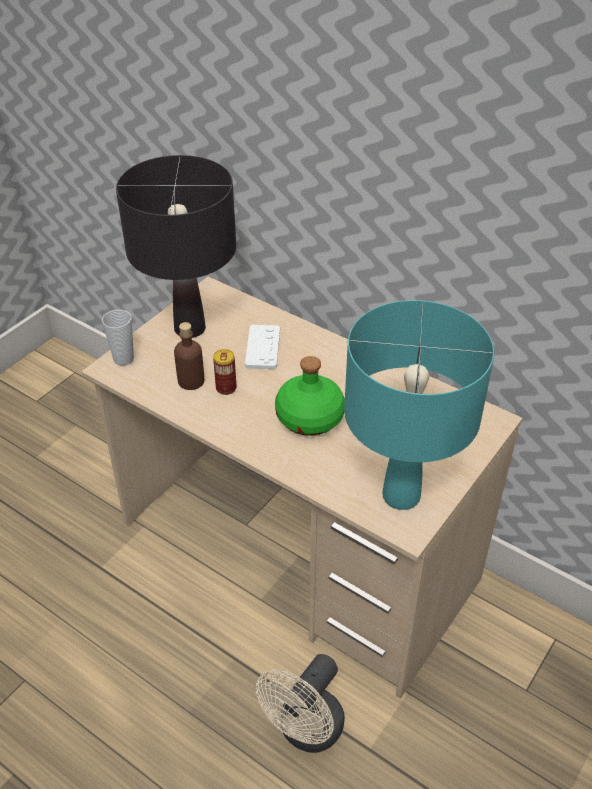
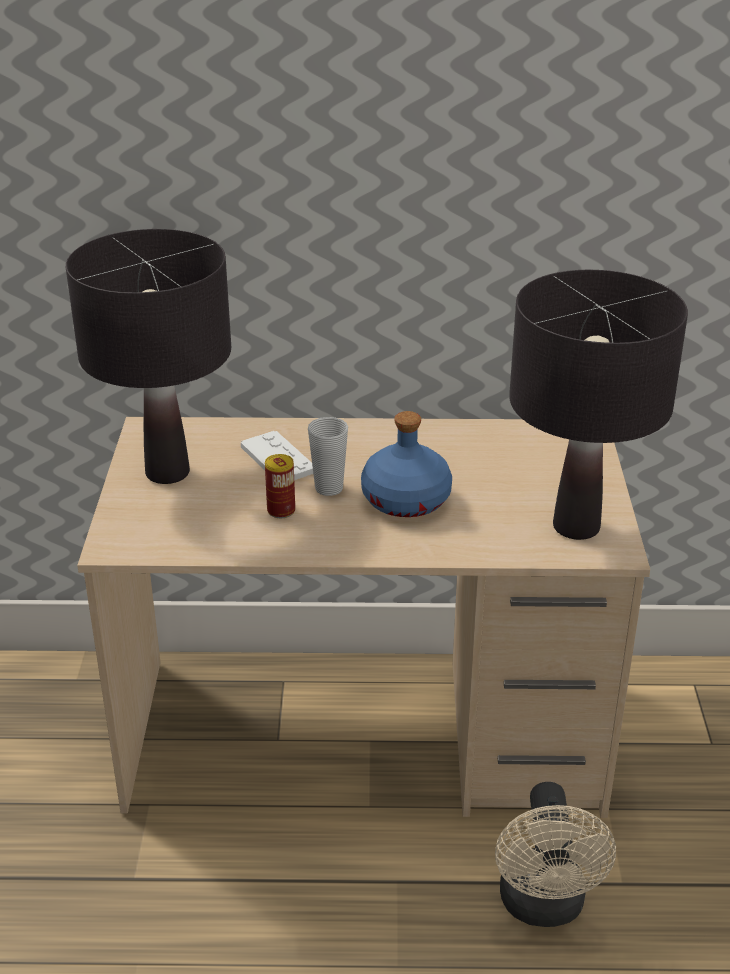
camera: 35 degrees left, 10 degrees down
cup [102,309,134,366] -> cup moved to [308,417,348,496]
brown bottle [174,322,204,390] -> none
green bottle [275,356,345,436] -> blue bottle [361,411,452,517]
turquoise table lamp [344,300,494,510] -> black table lamp [509,270,688,540]

